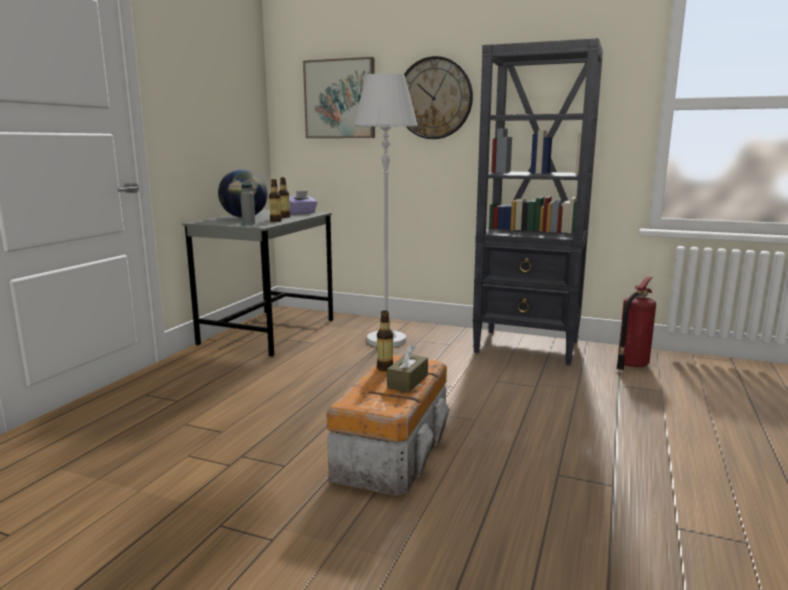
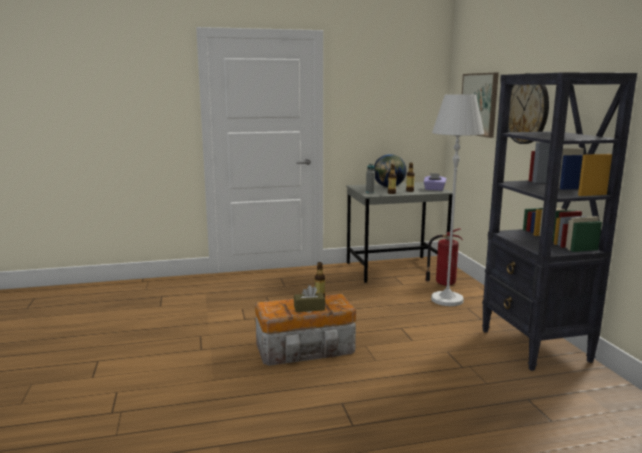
camera: 55 degrees right, 0 degrees up
fire extinguisher [616,276,656,370] -> fire extinguisher moved to [425,228,463,286]

